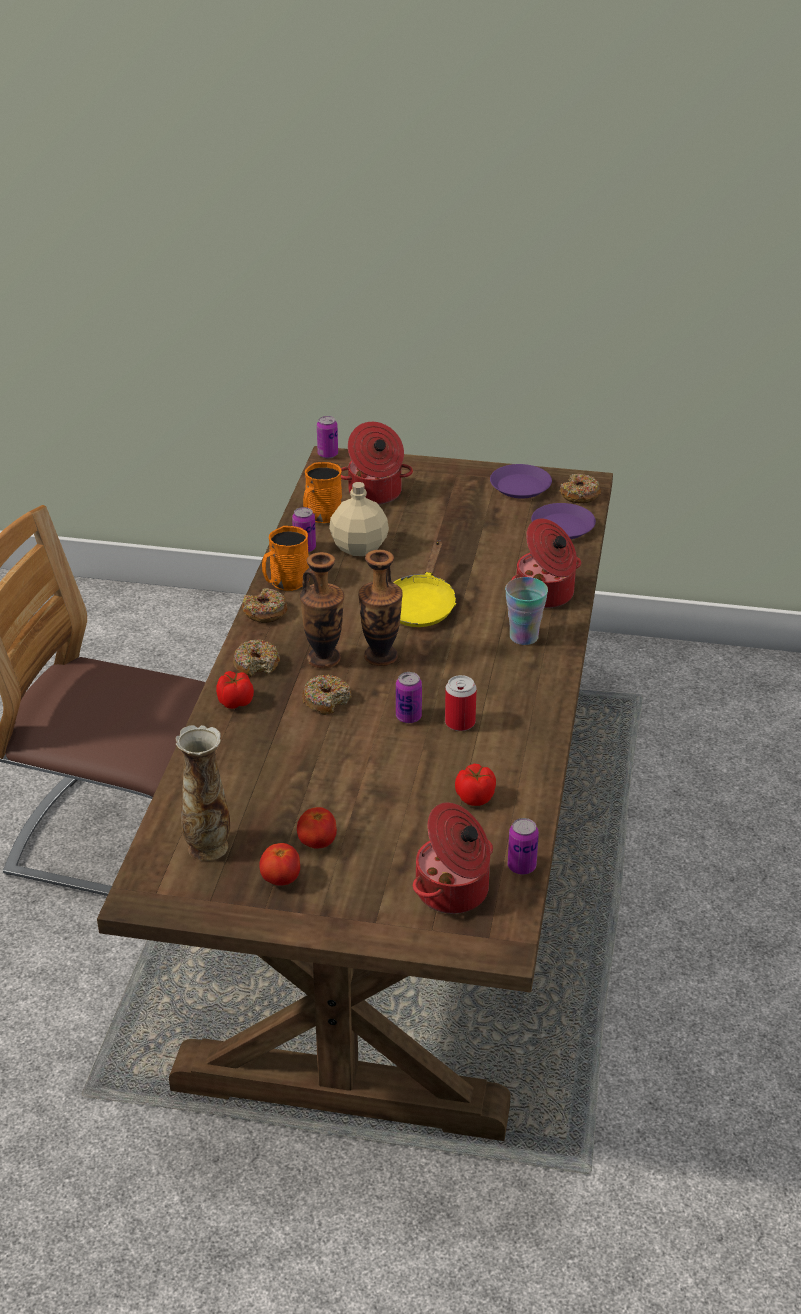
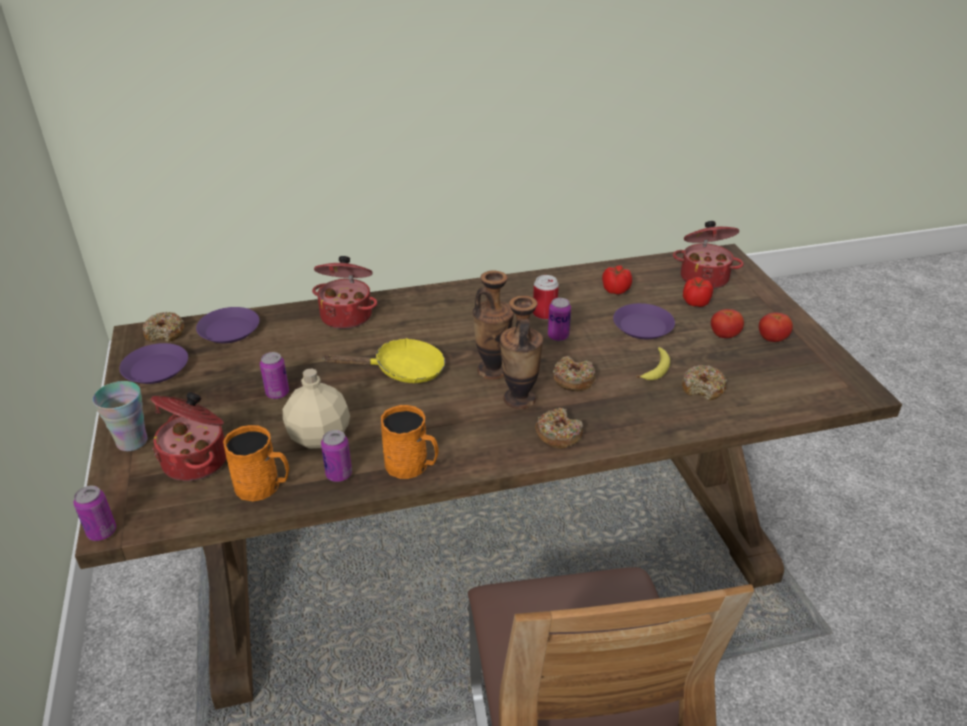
camera: 115 degrees left, 0 degrees up
vase [175,725,230,861] -> none
tomato [216,671,254,709] -> tomato moved to [683,277,713,307]
donut [242,588,288,623] -> donut moved to [681,365,727,401]
cup [505,577,548,645] -> cup moved to [93,381,148,451]
can [508,818,539,875] -> can moved to [260,352,289,399]
none -> purple plate [613,303,675,339]
none -> banana [637,347,670,380]

